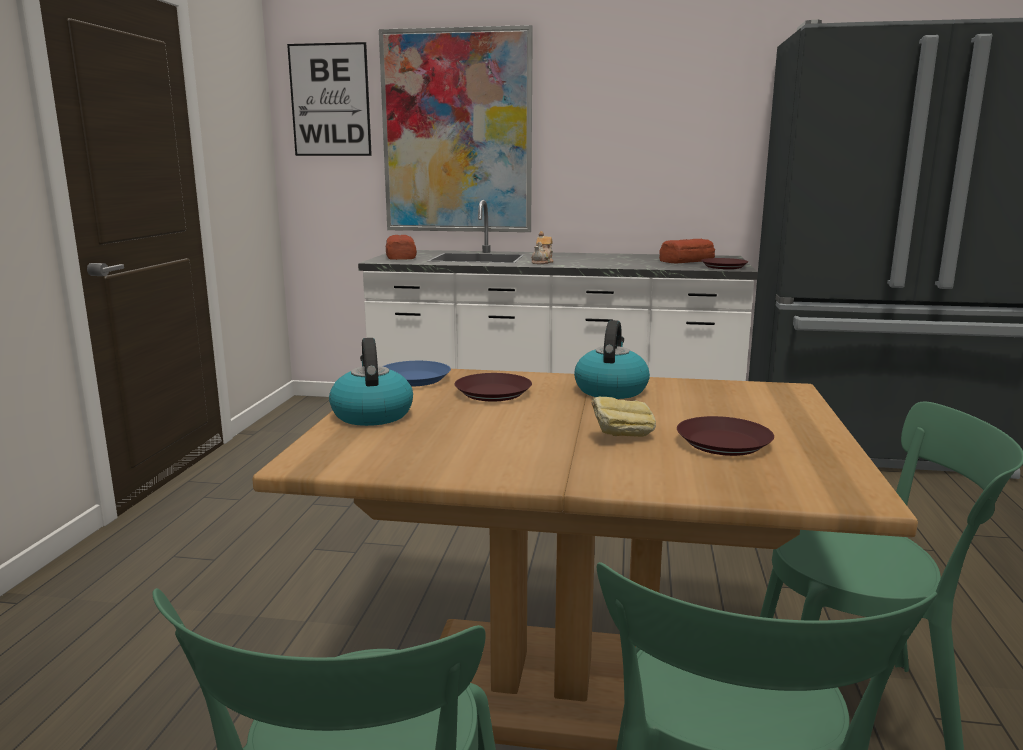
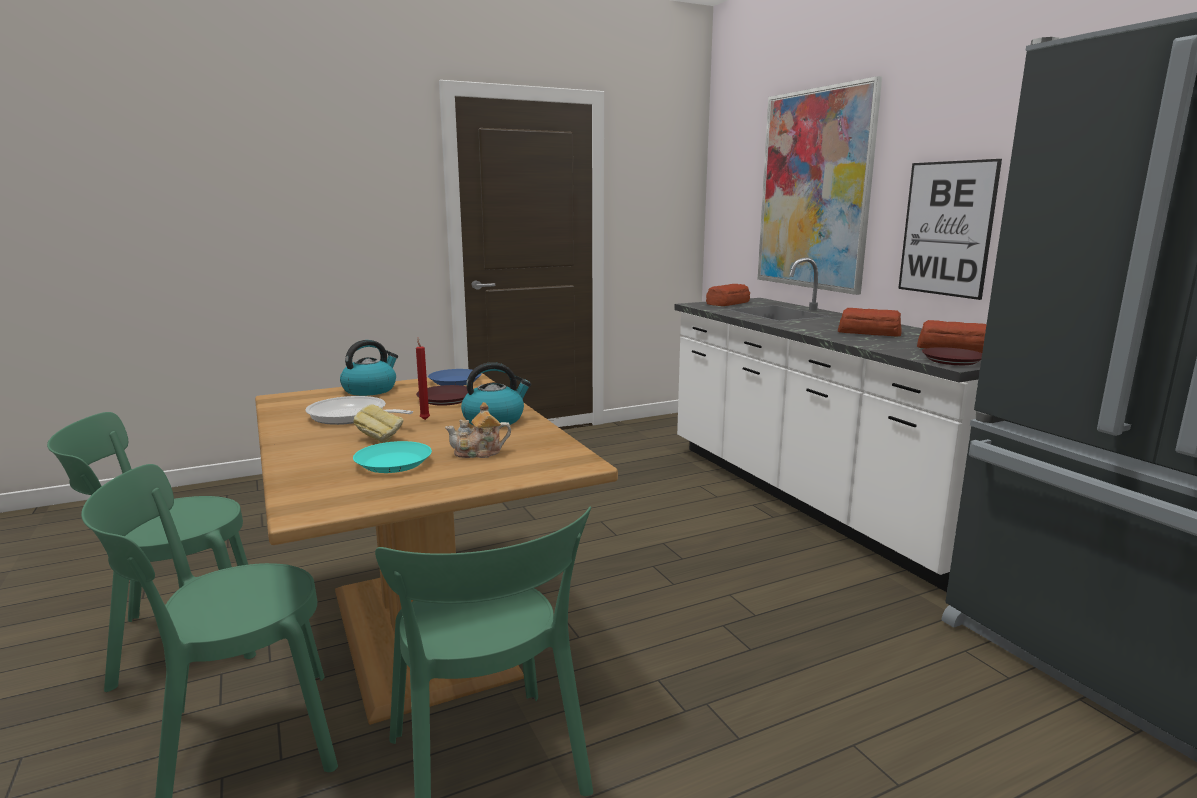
camera: 55 degrees right, 0 degrees up
picture [287,42,372,156] -> picture moved to [898,159,1002,300]
teapot [532,231,554,264] -> teapot moved to [445,402,511,458]
brown plate [677,416,774,456] -> turquoise plate [353,441,432,473]
none -> frying pan [306,396,413,425]
none -> red candle [416,338,430,420]
none -> bread [838,308,902,337]

